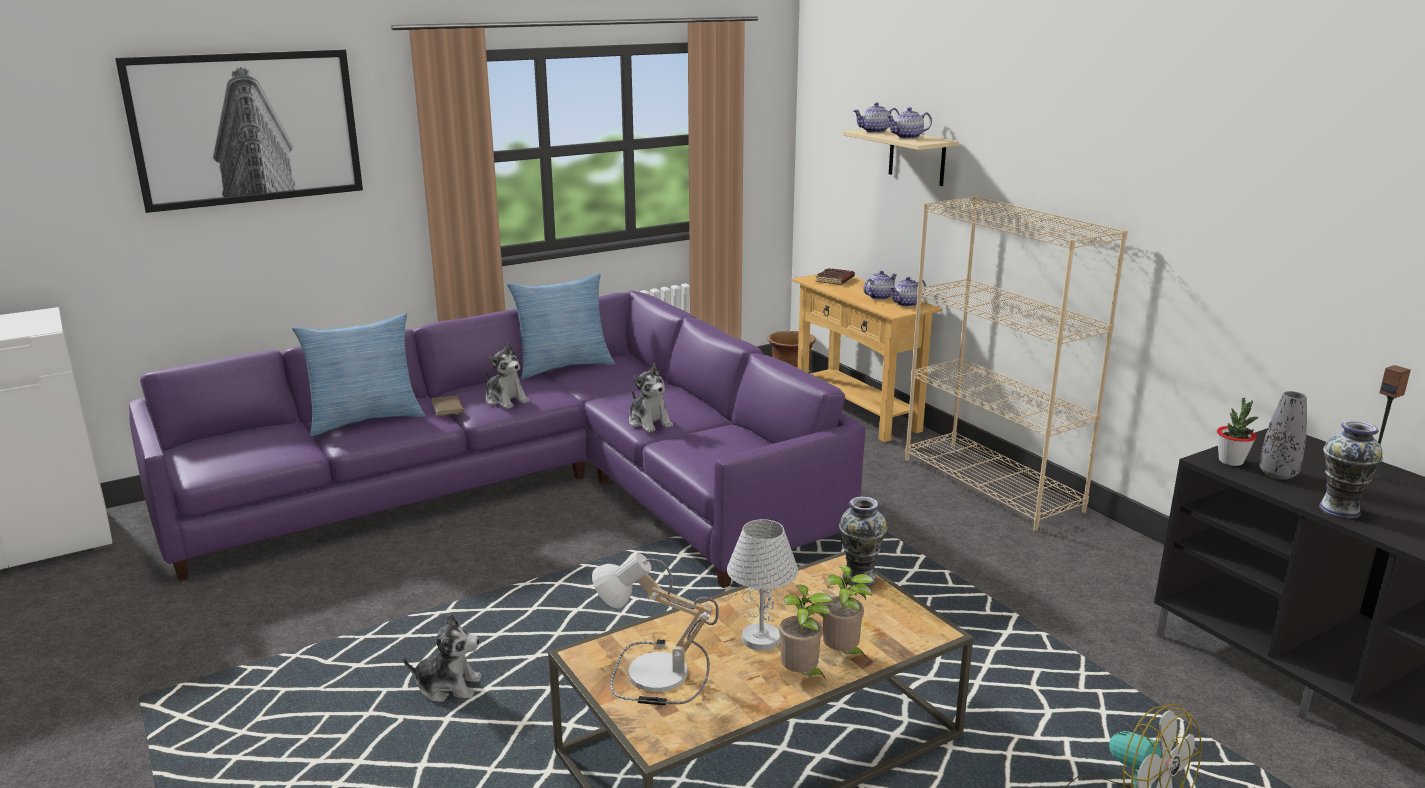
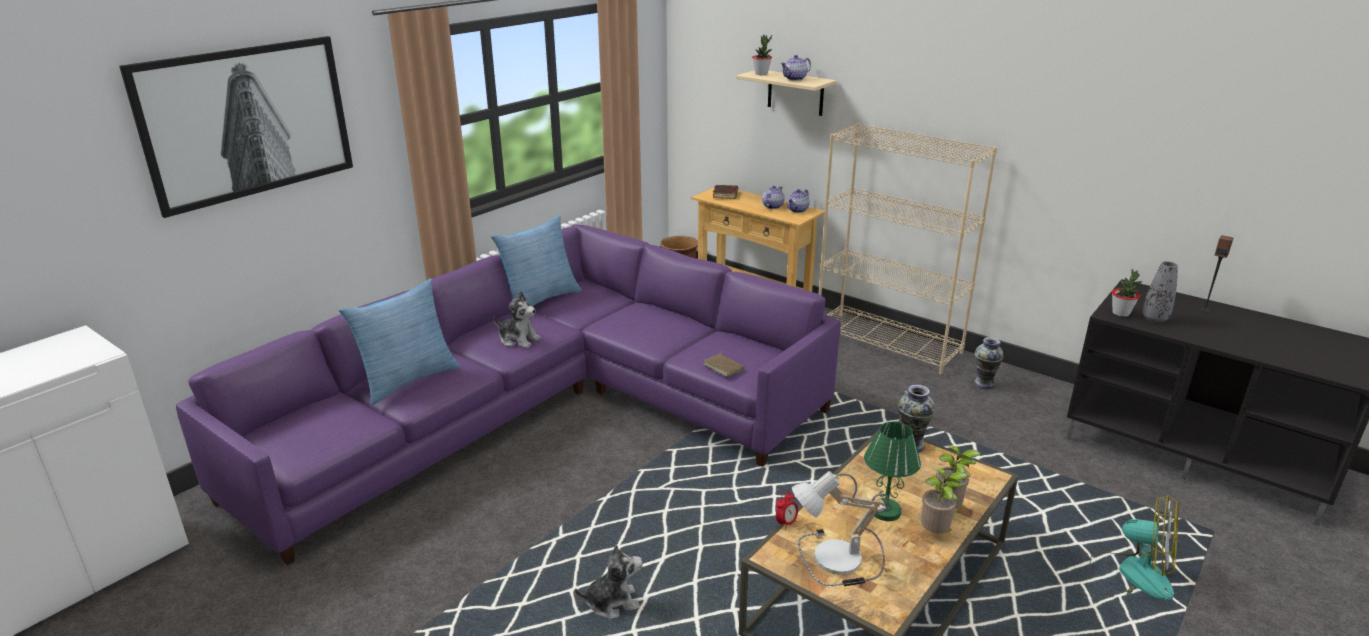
camera: 20 degrees left, 5 degrees up
brown book [432,394,464,416] -> brown book moved to [704,352,744,377]
plush toy [629,363,673,433] -> none
white table lamp [727,519,798,651] -> green table lamp [864,422,921,521]
teapot [853,103,900,133] -> potted plant [752,35,772,75]
vase [1319,420,1383,519] -> vase moved to [974,337,1004,390]
none -> alarm clock [776,491,798,530]

